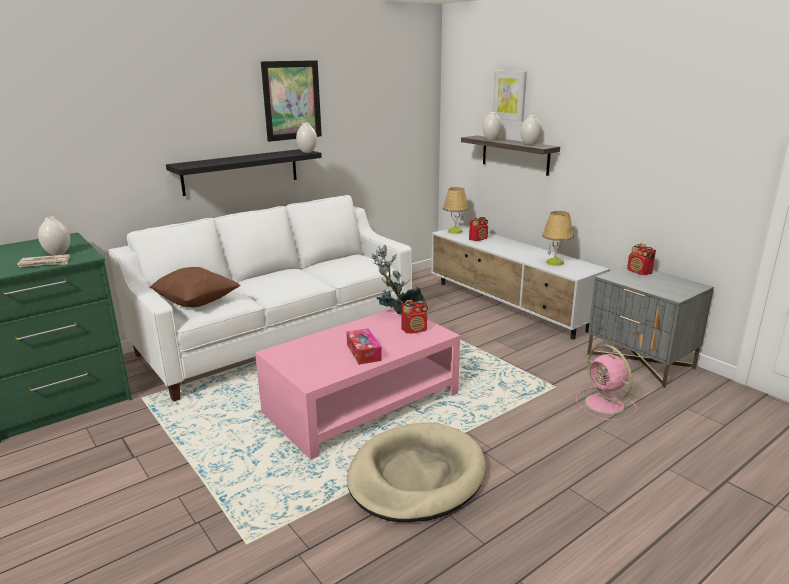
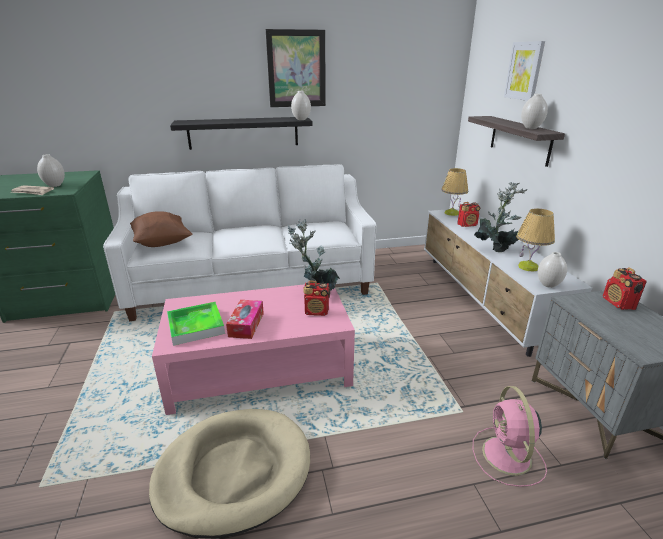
camera: 25 degrees right, 5 degrees up
white vase [482,112,502,140] -> white vase moved to [538,252,567,288]
none -> tray [167,302,225,346]
none -> potted plant [474,182,528,252]

